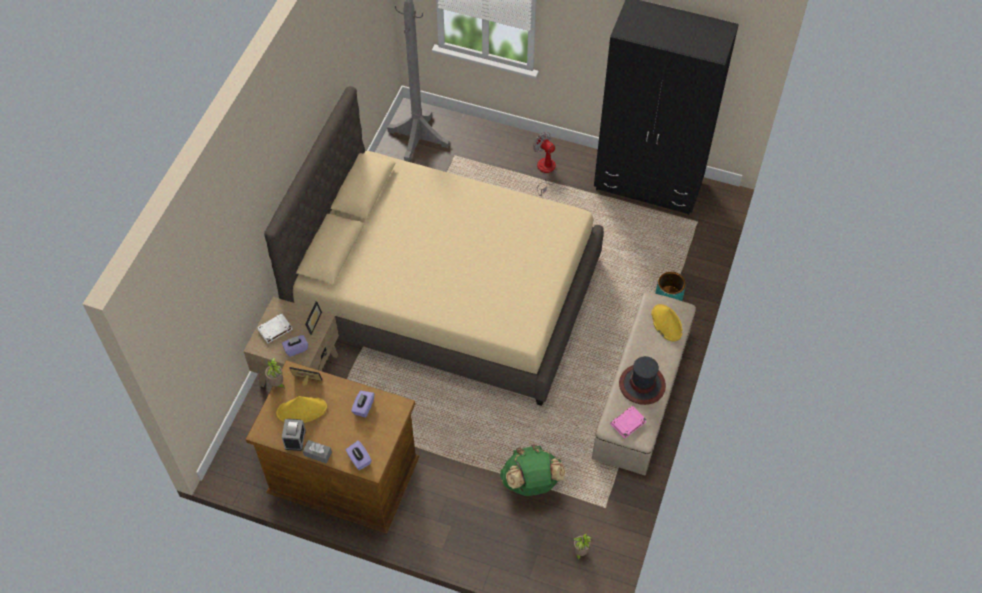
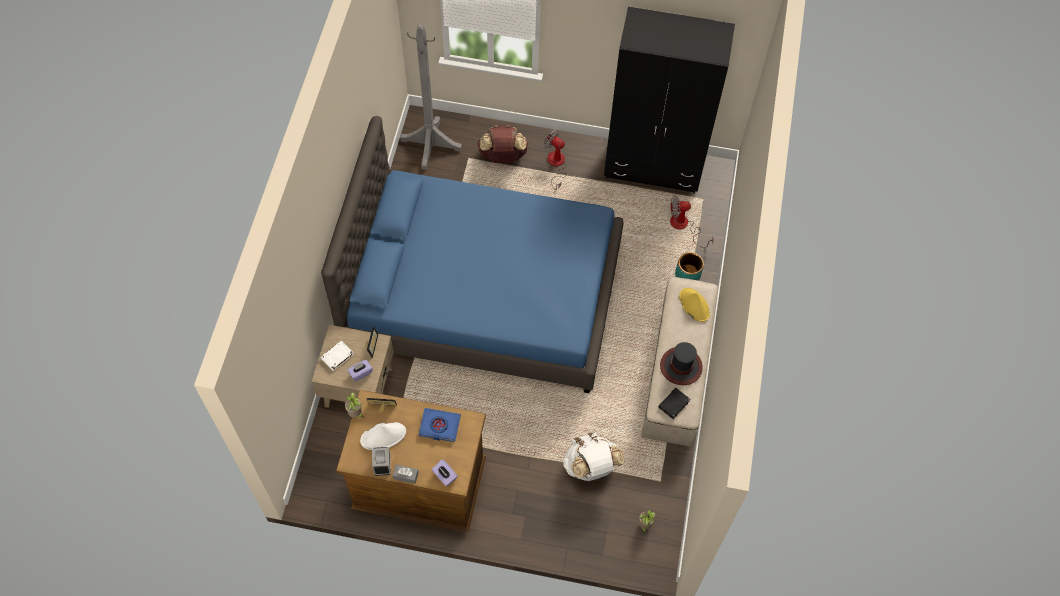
camera: 10 degrees left, 5 degrees up
beige bed [264,86,604,406] -> blue bed [321,116,624,393]
yellow hat [276,396,327,423] -> white hat [360,422,406,450]
purple tissue box [351,391,375,418] -> blue book [419,408,461,442]
green backpack [500,445,565,496] -> white backpack [563,433,625,481]
pink book [610,406,647,439] -> black book [658,388,690,419]
none -> brown backpack [477,124,528,163]
none -> fan [670,196,714,248]

